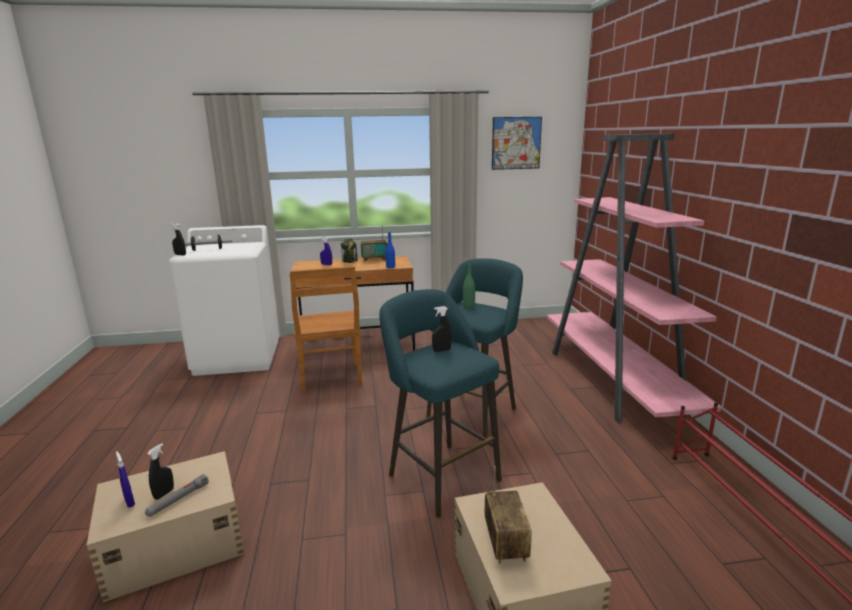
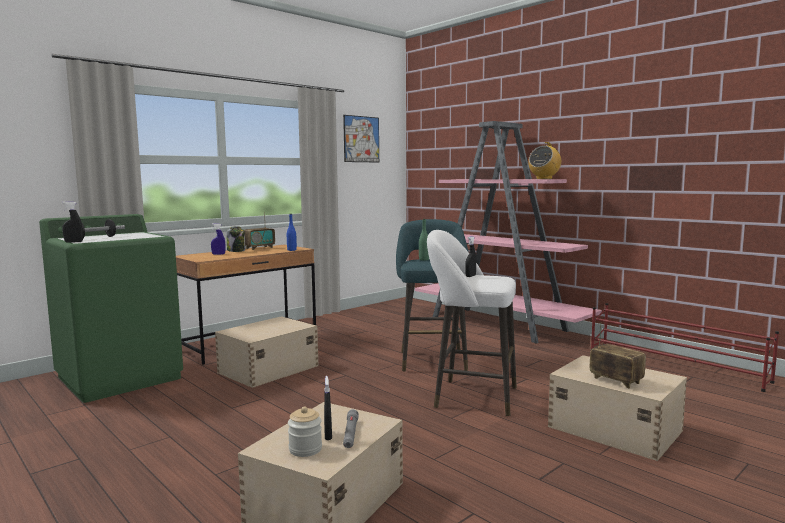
camera: 35 degrees left, 10 degrees down
blue spray bottle [116,451,135,508] -> jar [288,406,322,457]
white washing machine [169,225,280,376] -> green washing machine [39,214,183,403]
brown chair [290,266,362,393] -> beige storage box [215,316,319,388]
turquoise stool [379,289,502,518] -> white stool [427,230,517,416]
none -> radio [528,142,561,179]

